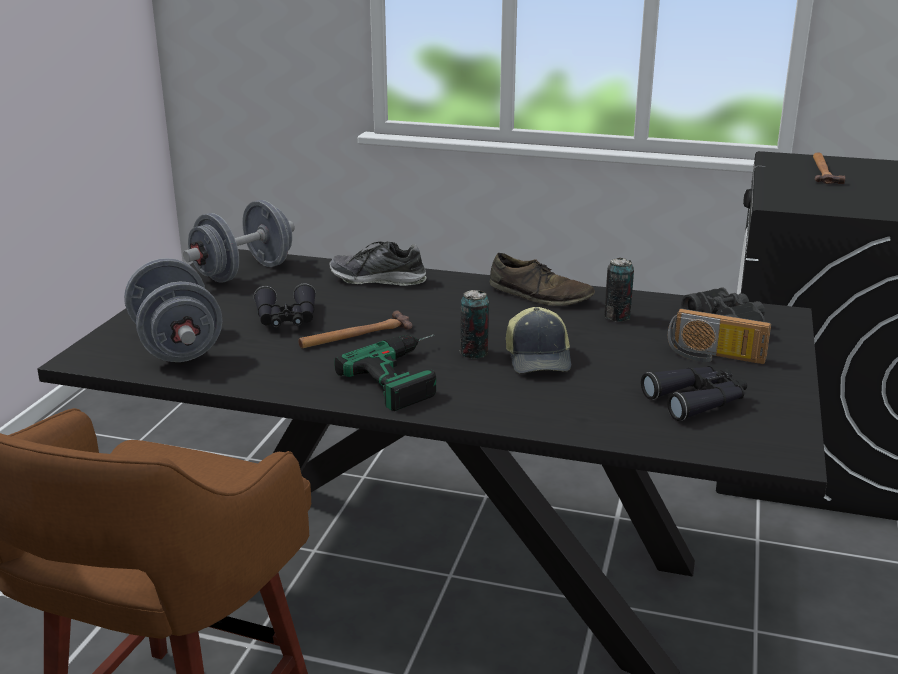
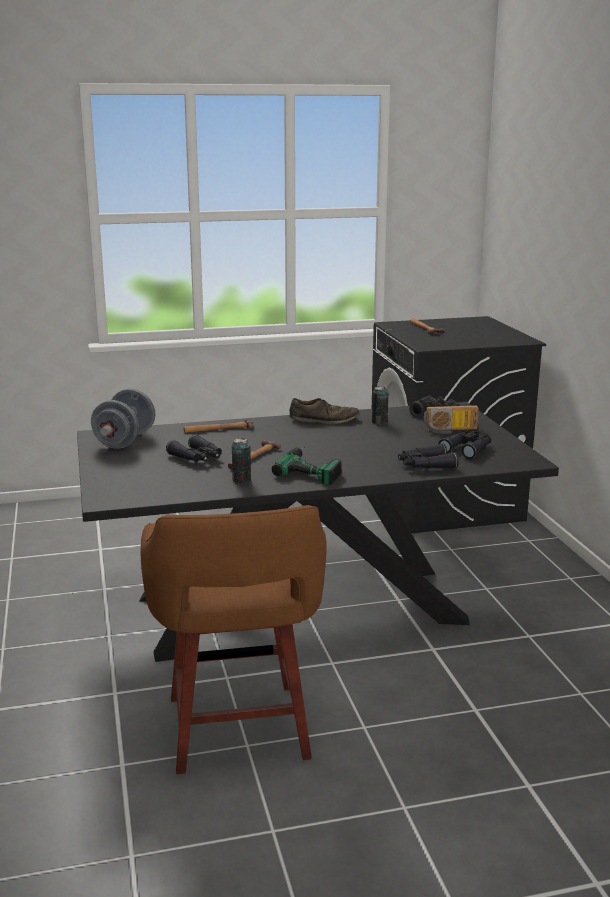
camera: 30 degrees left, 5 degrees down
grey dumbbell [124,258,222,362] -> none
shoe [329,241,427,286] -> hammer [184,418,253,433]
can [460,290,489,359] -> can moved to [232,438,251,484]
cap [506,307,571,374] -> none
none -> black binoculars [398,443,459,468]

